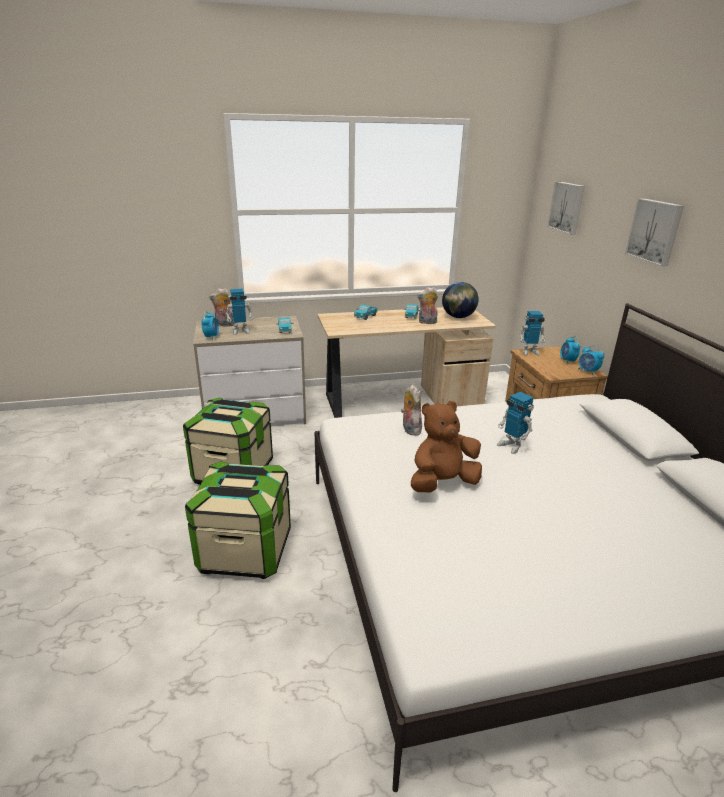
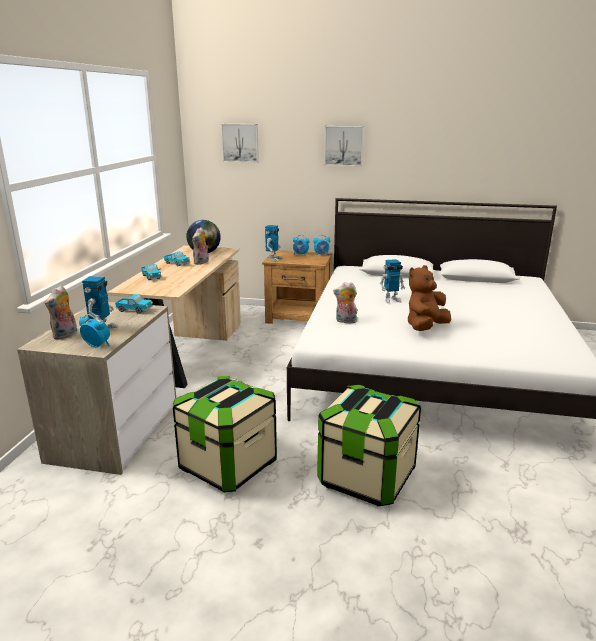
camera: 65 degrees left, 5 degrees down
brown plush toy [411,401,482,492] -> brown plush toy turned 45 degrees clockwise [408,265,451,331]

